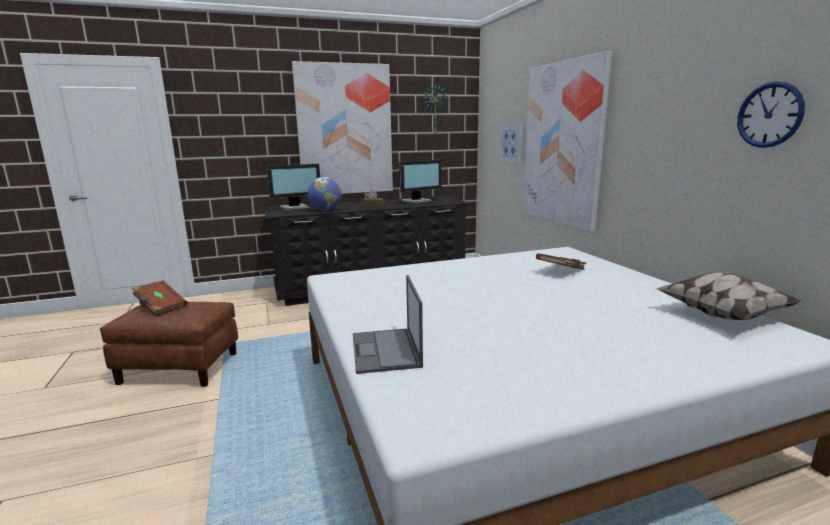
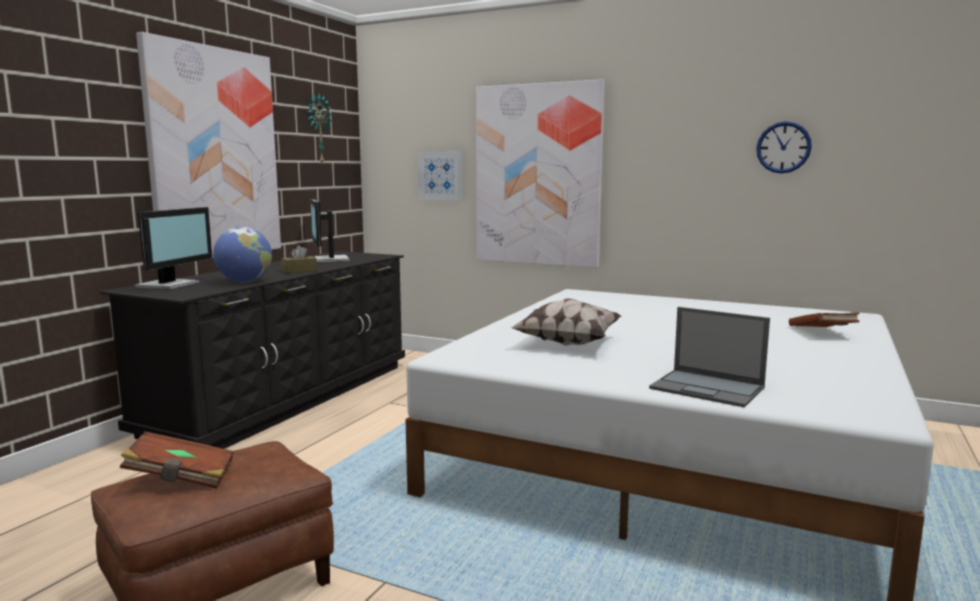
camera: 45 degrees left, 5 degrees down
monitor [399,160,441,203] -> monitor turned 150 degrees clockwise [310,199,350,262]
brown book [536,253,586,270] -> brown book moved to [789,312,860,327]
pillow [655,272,801,320] -> pillow moved to [511,298,621,346]

